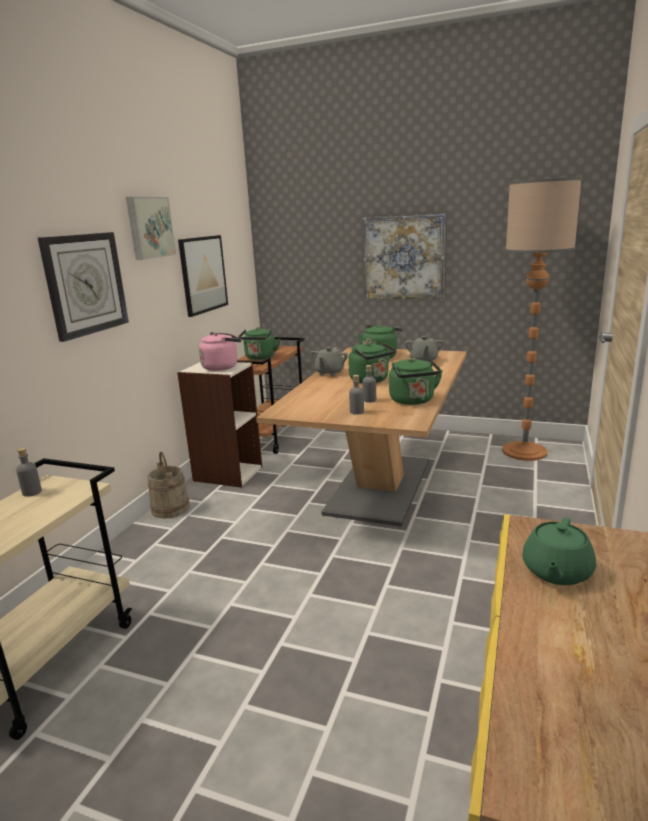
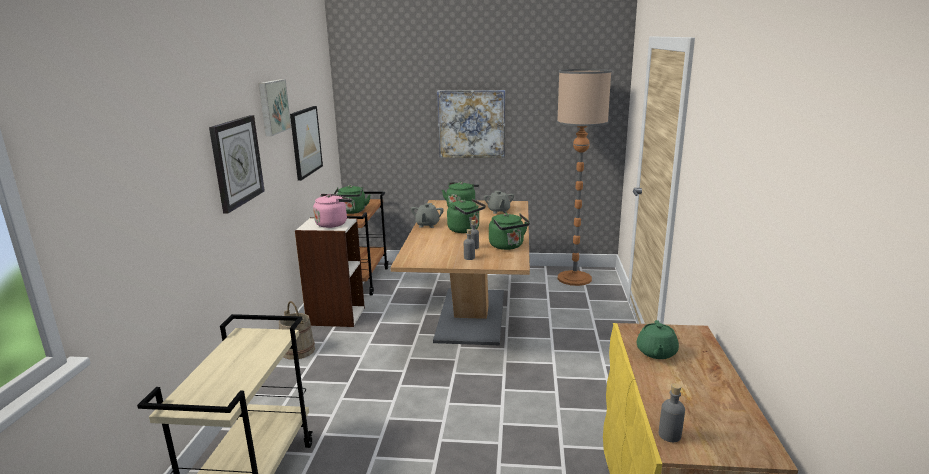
camera: 15 degrees left, 0 degrees up
grey bottle [16,448,42,497] -> grey bottle moved to [659,383,685,442]

